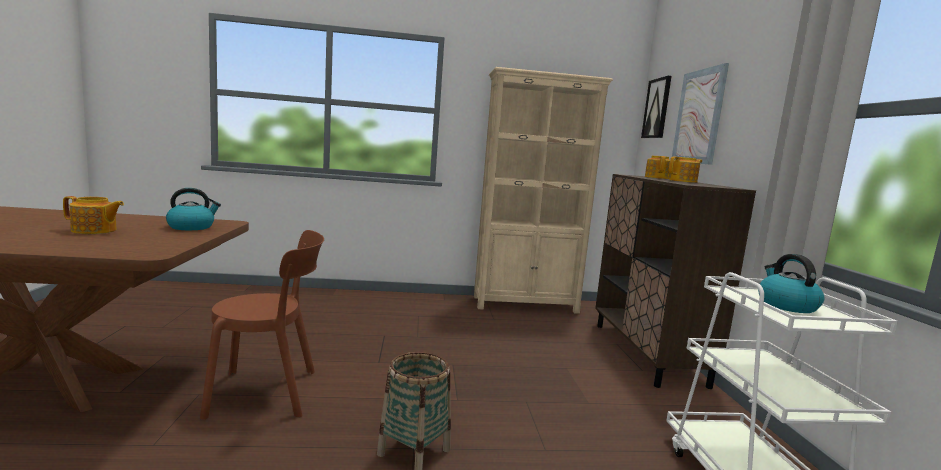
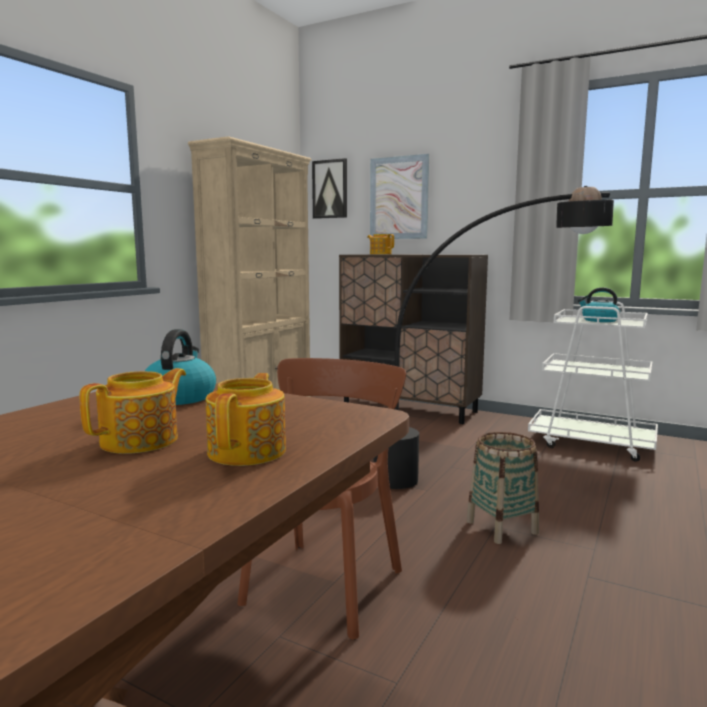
camera: 55 degrees left, 0 degrees up
teapot [669,156,702,183] -> teapot moved to [206,373,286,466]
none -> black floor lamp [373,186,614,489]

